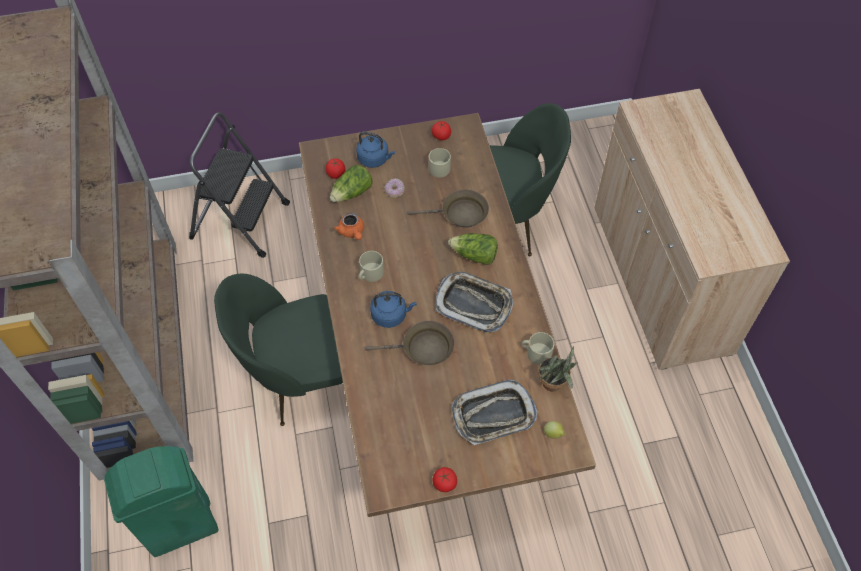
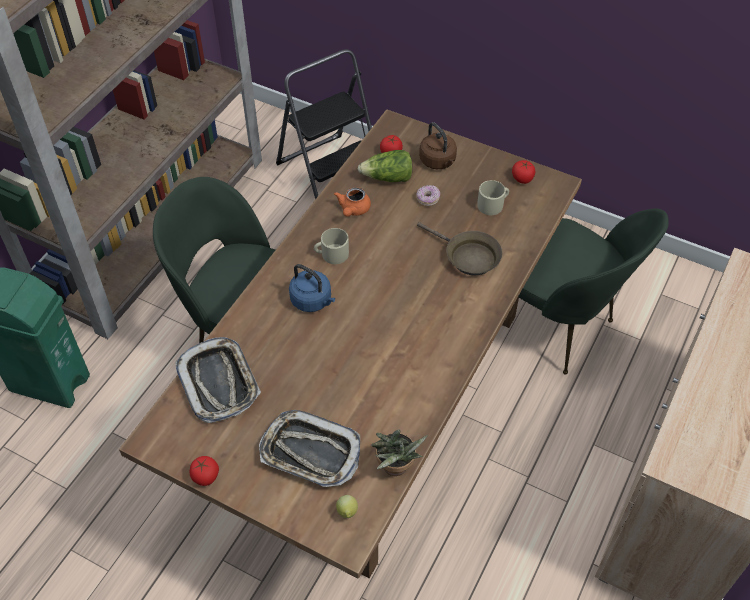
camera: 40 degrees right, 5 degrees down
blue kettle [356,132,395,168] -> brown kettle [419,122,457,169]
brown frying pan [365,321,454,365] -> none
tray [436,271,513,333] -> tray moved to [175,337,261,423]
lettuce [448,233,498,265] -> none
beige mug [522,332,554,365] -> none

